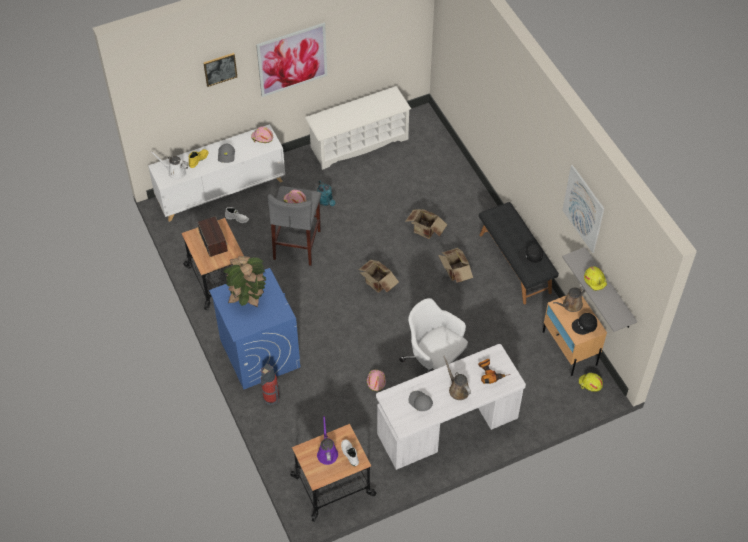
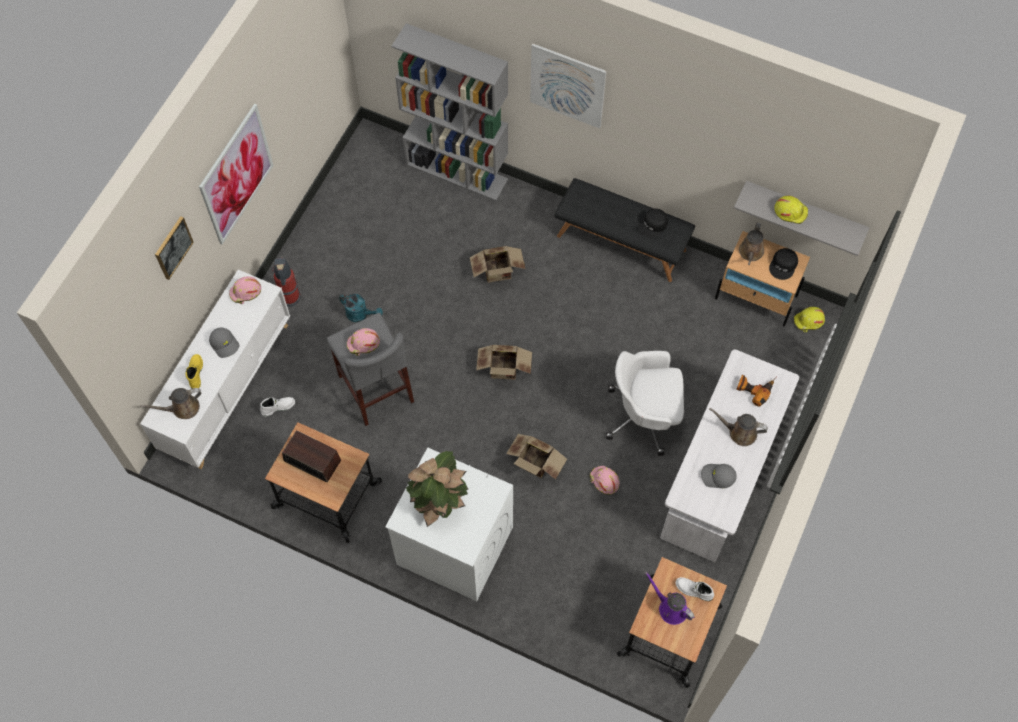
camera: 40 degrees left, 10 degrees up
white watering can [150,151,189,180] -> brown watering can [140,388,202,419]
blue washing machine [209,268,301,389] -> white washing machine [385,448,513,601]
fire extinguisher [261,364,279,405] -> fire extinguisher moved to [271,258,301,307]
white shoe rack [305,86,411,170] -> none
cardboard box [438,248,473,283] -> cardboard box moved to [506,434,567,480]
picture [562,165,605,253] -> picture moved to [530,44,607,129]
none -> grey bookcase [392,23,508,201]

